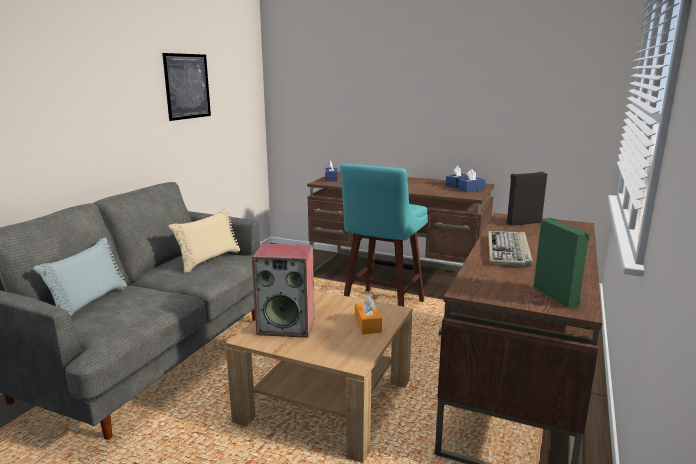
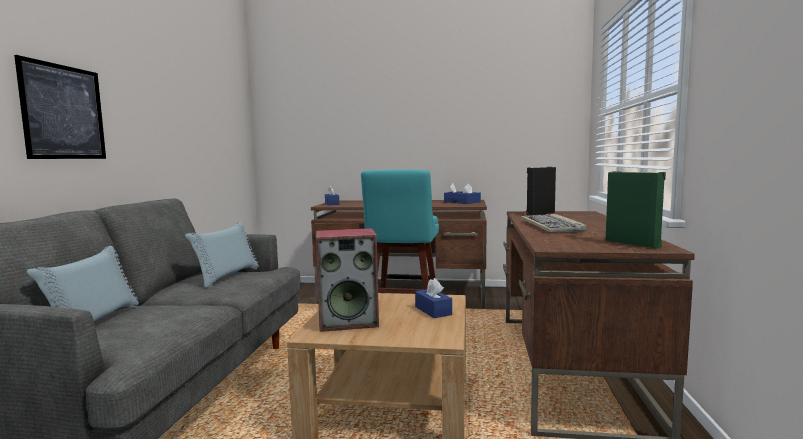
camera: 15 degrees left, 10 degrees down
picture [162,53,211,121] -> picture moved to [14,55,106,159]
beige pillow [168,208,240,273] -> blue pillow [185,222,259,288]
orange tissue box [355,296,382,334] -> blue tissue box [415,278,452,318]

